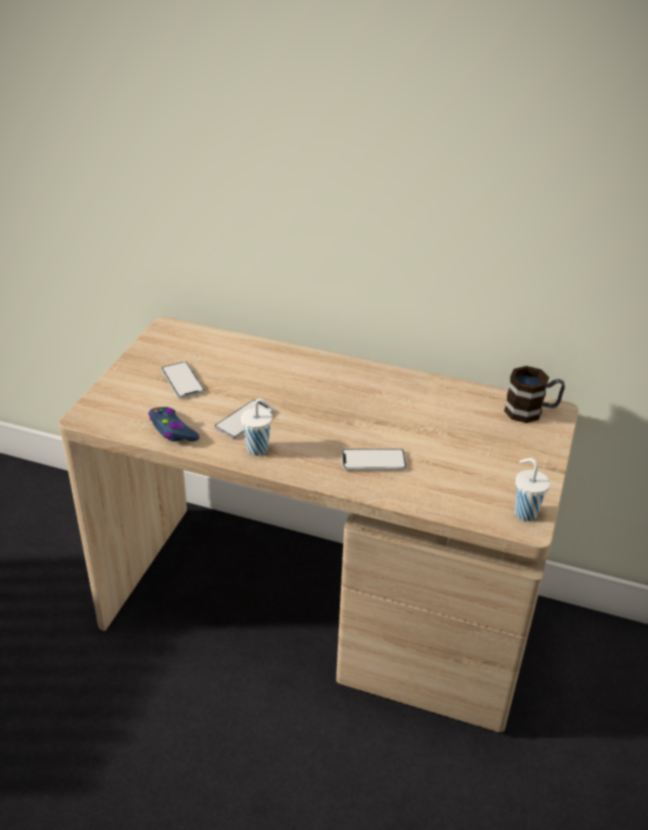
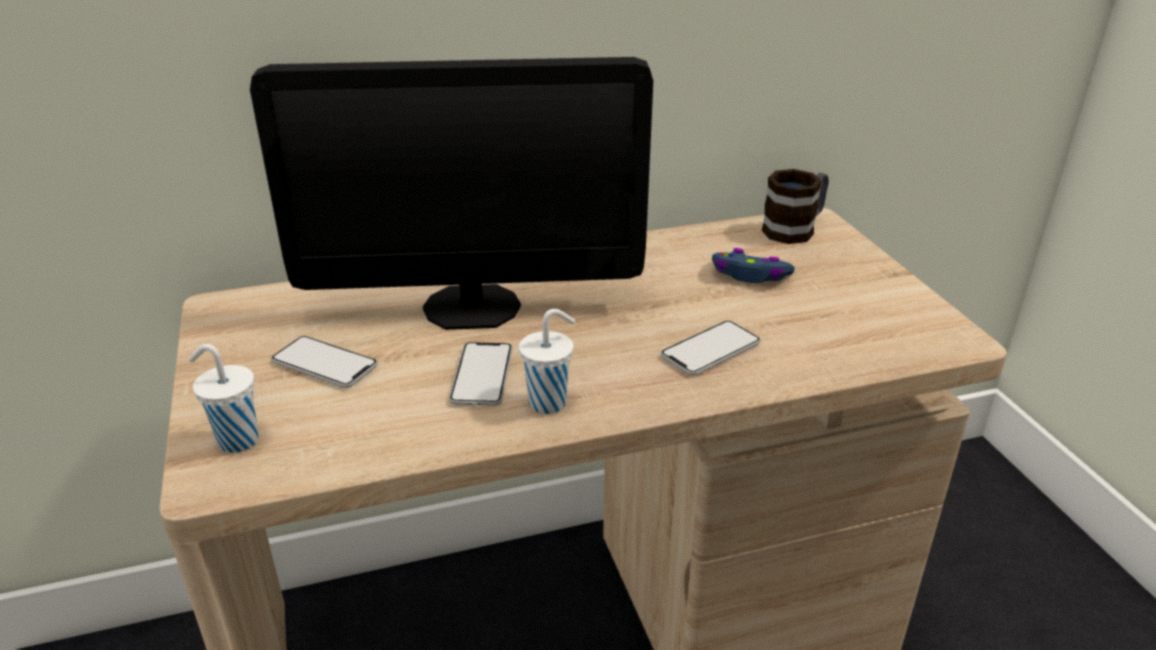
camera: 35 degrees left, 5 degrees down
blue game controller [148,407,200,442] -> blue game controller moved to [712,248,795,283]
white cup [514,458,550,521] -> white cup moved to [188,344,259,453]
none -> monitor [250,57,653,330]

